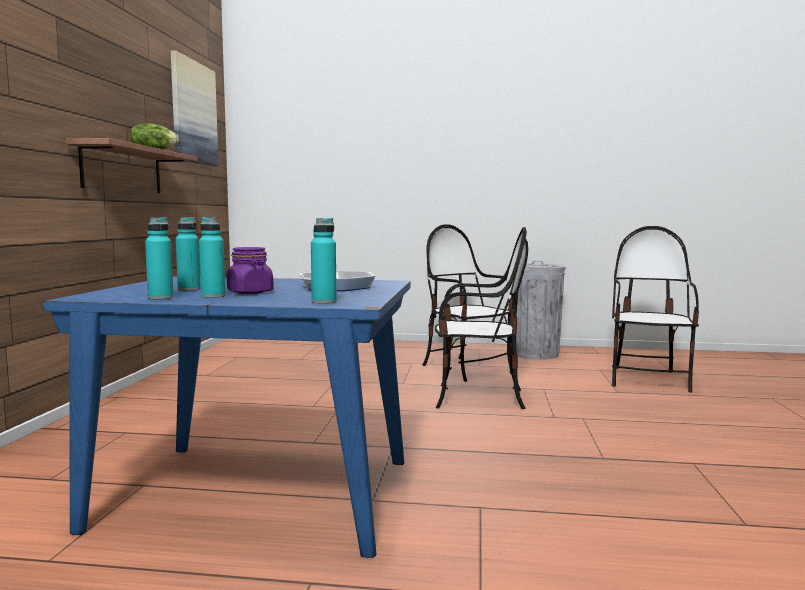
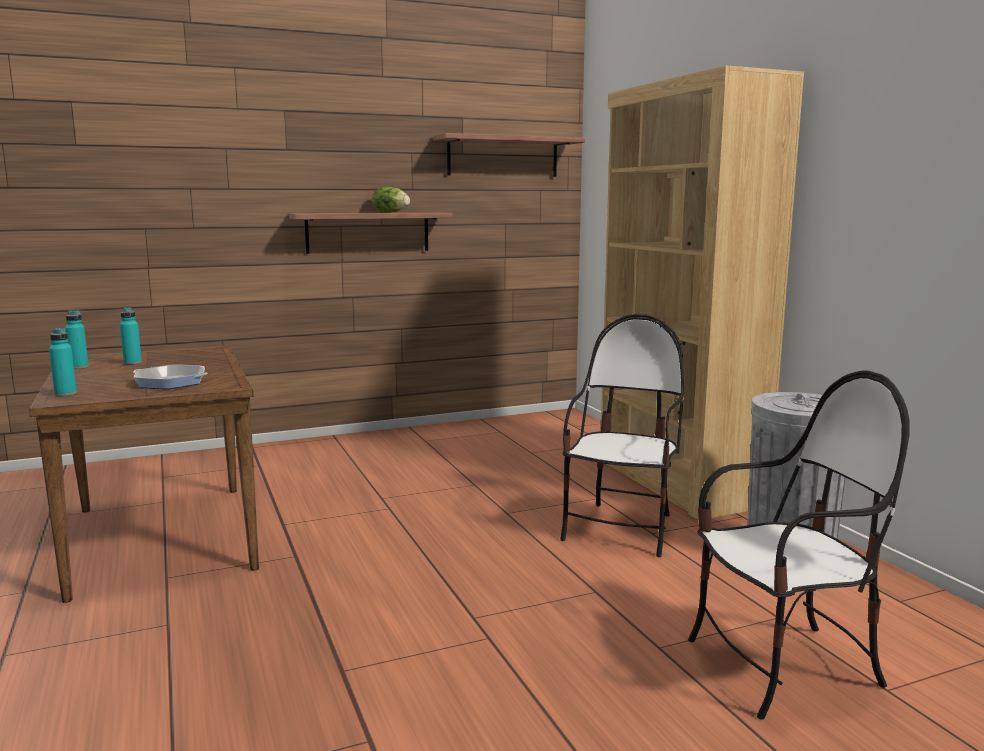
camera: 60 degrees right, 5 degrees up
blue dining table [43,276,411,558] -> brown dining table [29,345,259,603]
picture [171,50,219,167] -> shelf [433,133,585,177]
turquoise bottle [199,217,225,298] -> none
purple jar [227,247,274,294] -> none
chair [435,227,528,409] -> none
none -> brown bookcase [601,66,804,520]

